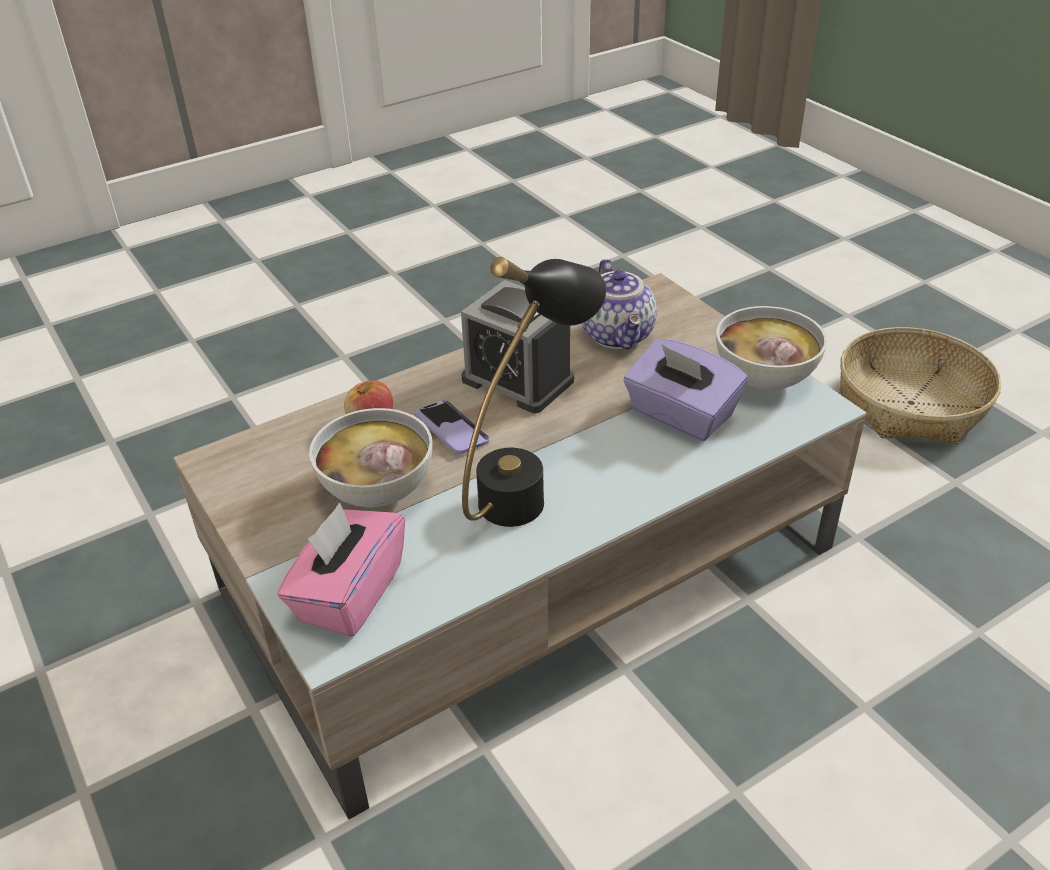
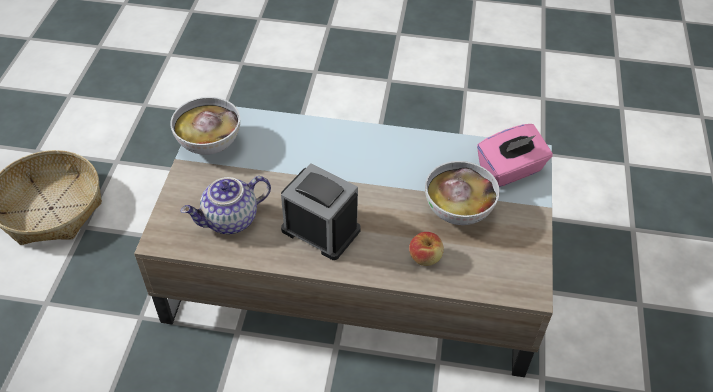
camera: 140 degrees left, 10 degrees up
phone [415,400,489,454] -> none
alarm clock [461,280,574,413] -> alarm clock turned 45 degrees counterclockwise [281,164,361,260]
black table lamp [462,257,606,527] -> none
teapot [582,259,657,349] -> teapot turned 150 degrees counterclockwise [181,176,271,234]
purple tissue box [624,339,748,441] -> none

